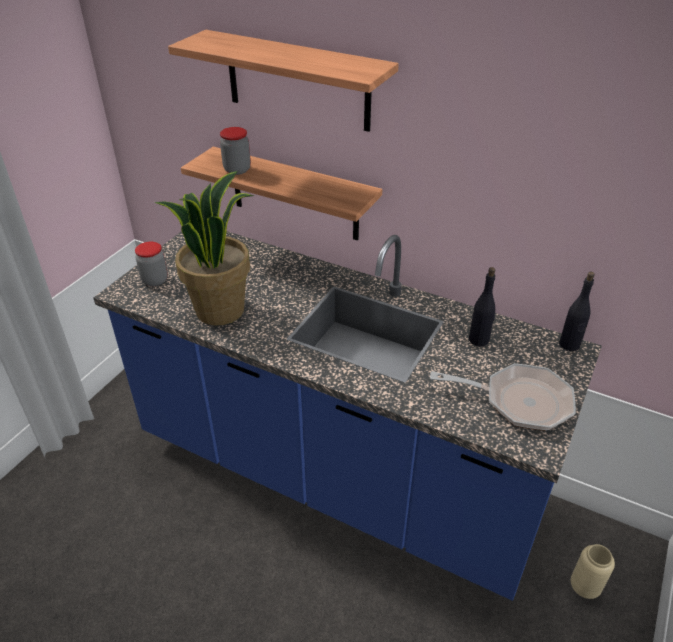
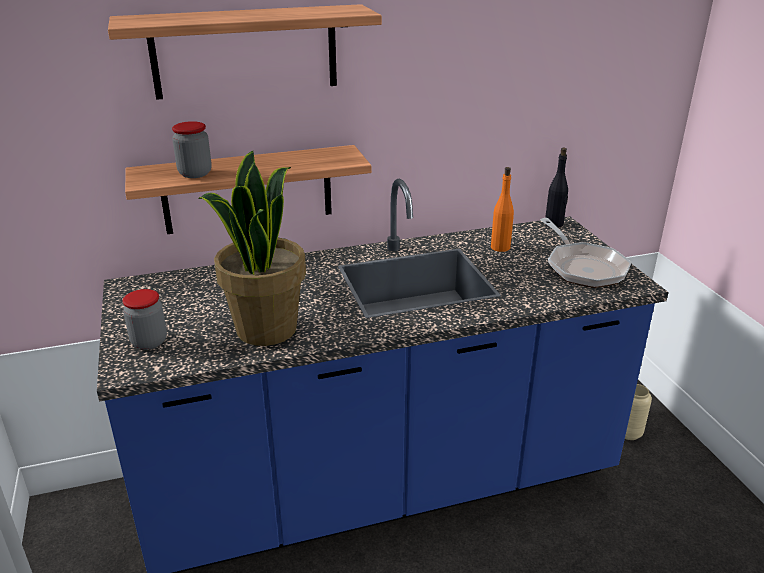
camera: 45 degrees left, 10 degrees down
frying pan [430,363,576,431] -> frying pan turned 105 degrees clockwise [540,218,631,288]
black bottle [469,267,495,347] -> orange bottle [491,167,514,252]

